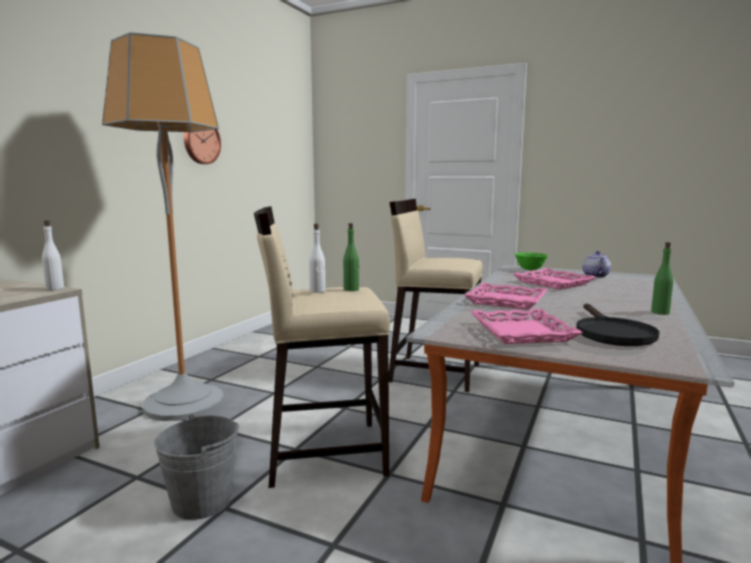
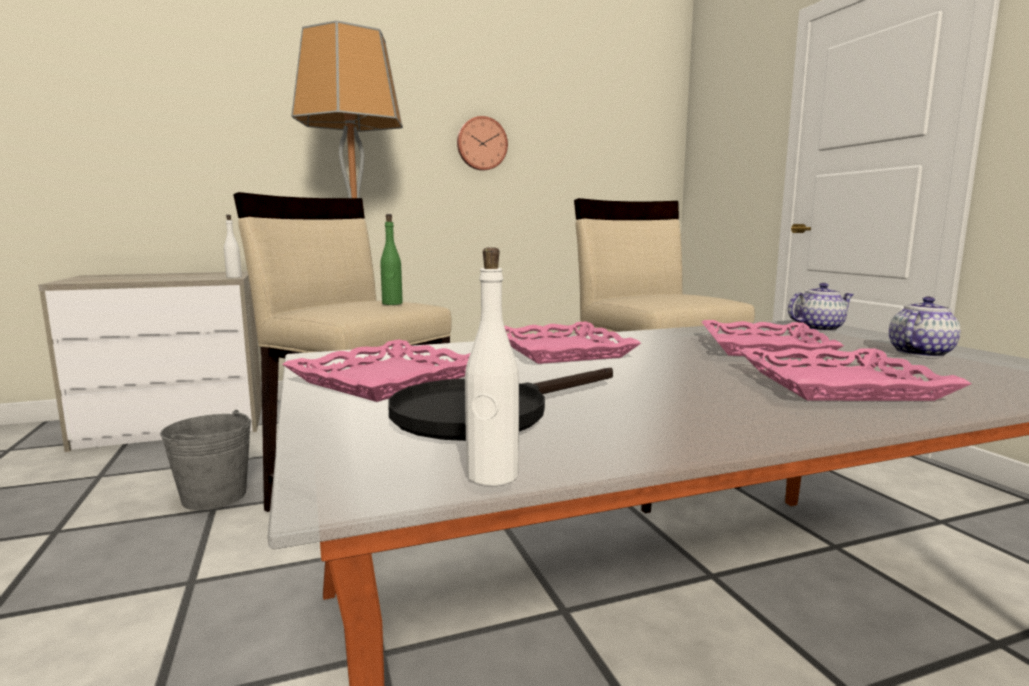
camera: 45 degrees right, 0 degrees up
white bottle [309,224,326,293] -> white bottle moved to [465,247,519,486]
green bowl [515,252,548,270] -> teapot [788,283,854,332]
green bottle [651,242,673,315] -> none
none -> pink tray [739,348,972,401]

